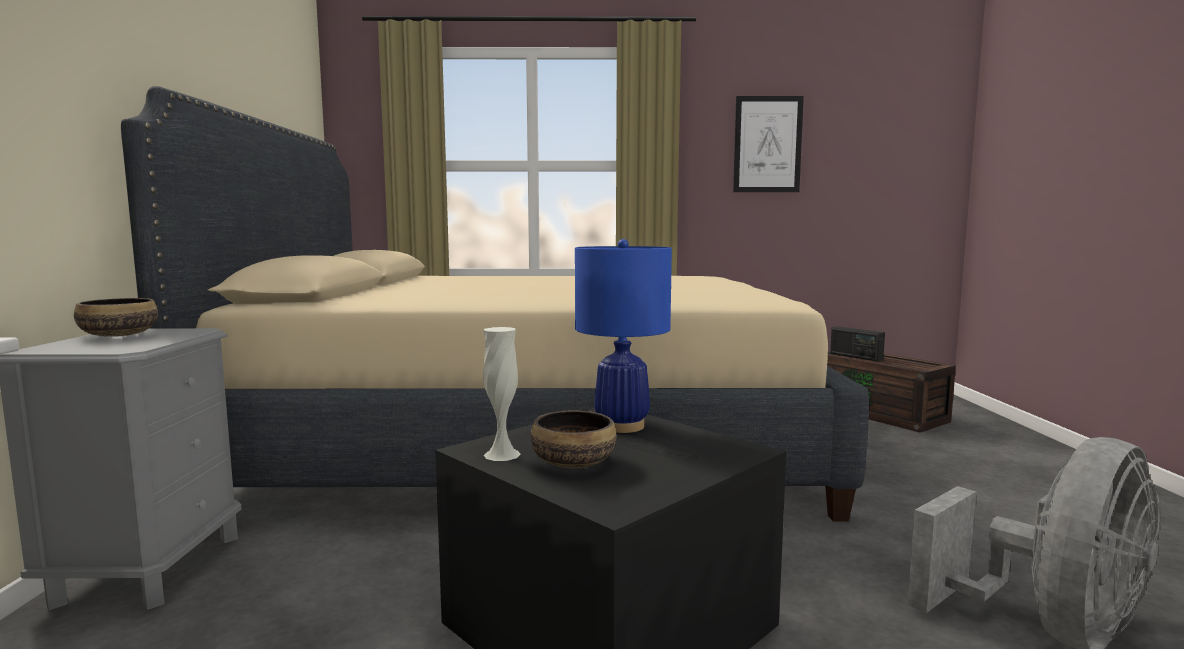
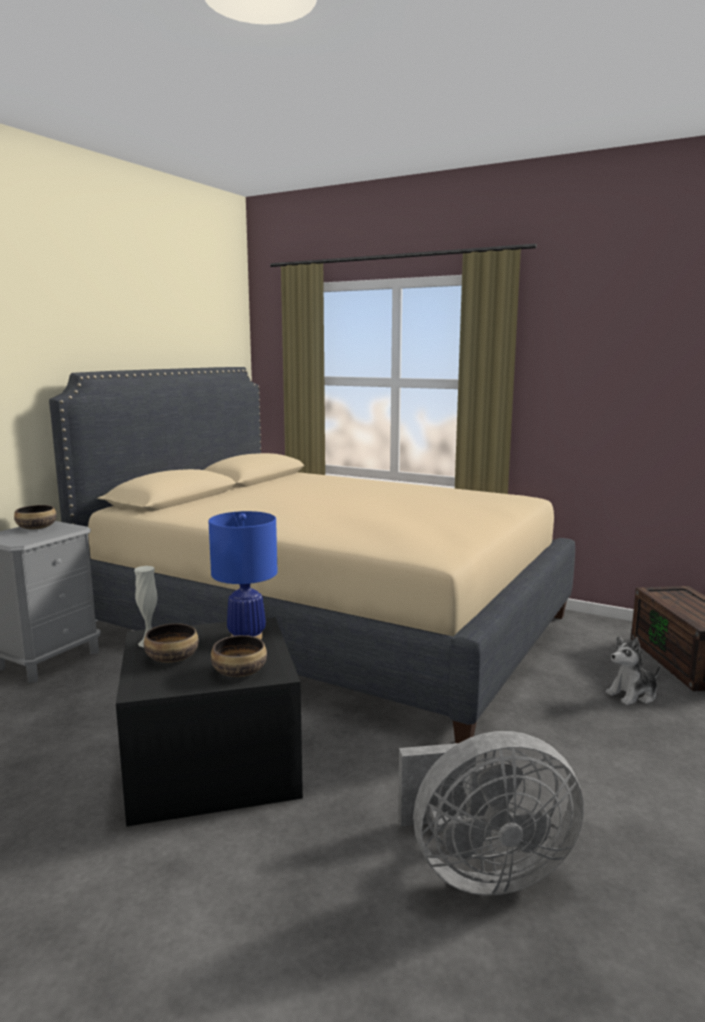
camera: 30 degrees right, 5 degrees up
picture [733,96,804,192] -> none
radio [830,326,885,362] -> none
none -> bowl [211,635,267,677]
none -> plush toy [606,636,660,705]

